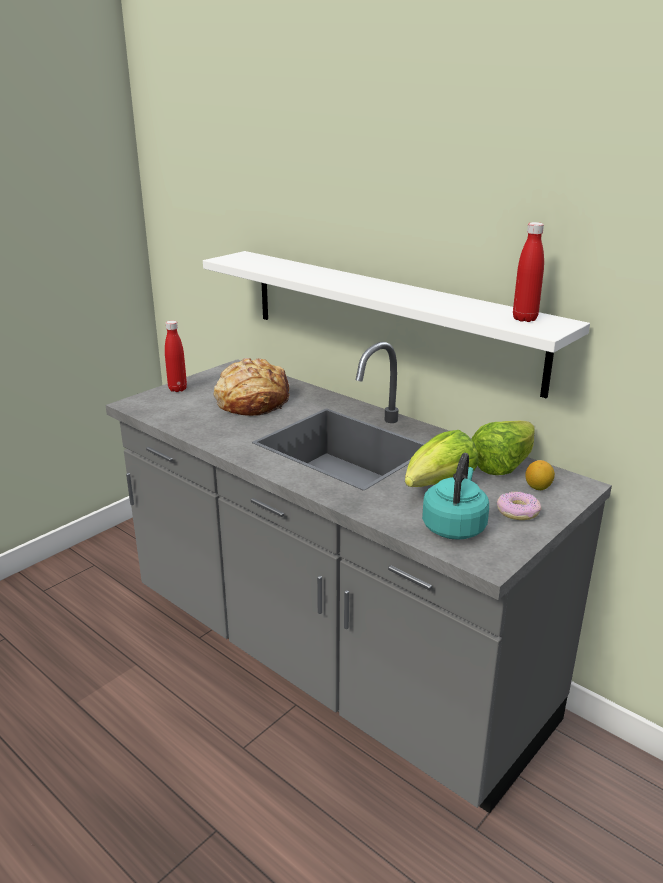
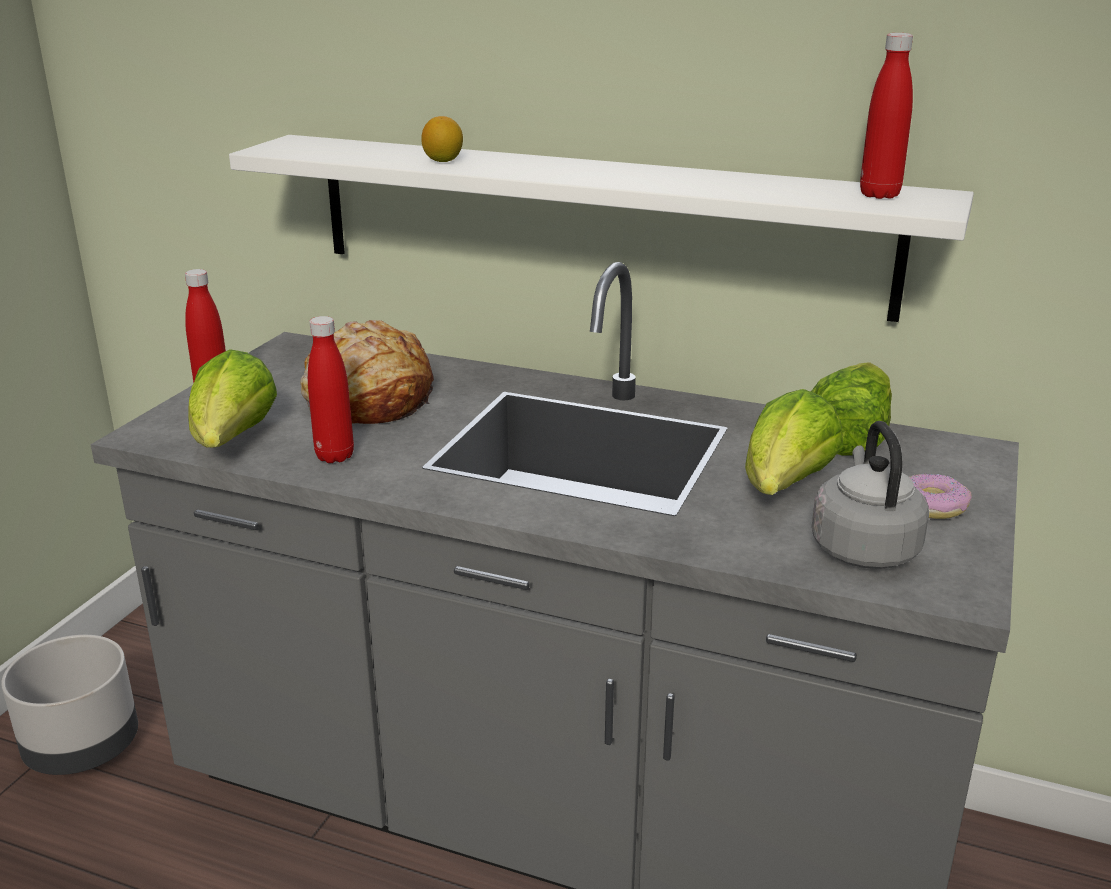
camera: 20 degrees left, 0 degrees up
turquoise kettle [422,453,489,540] -> grey kettle [812,421,929,569]
lemon [525,460,555,490] -> lemon moved to [421,116,463,162]
none -> grey planter [1,635,138,775]
none -> lettuce [188,349,277,448]
none -> red bottle [308,316,354,463]

